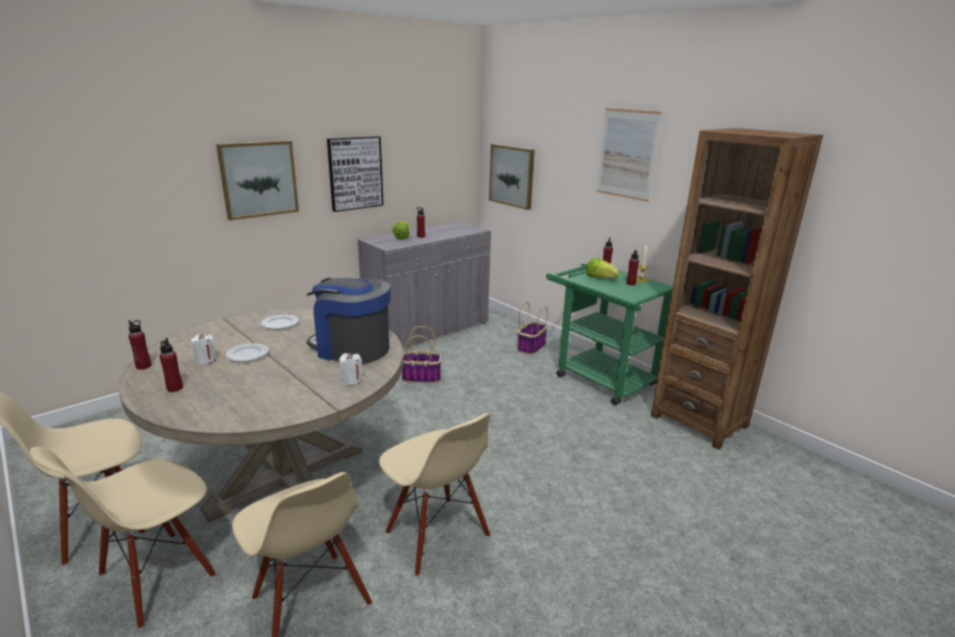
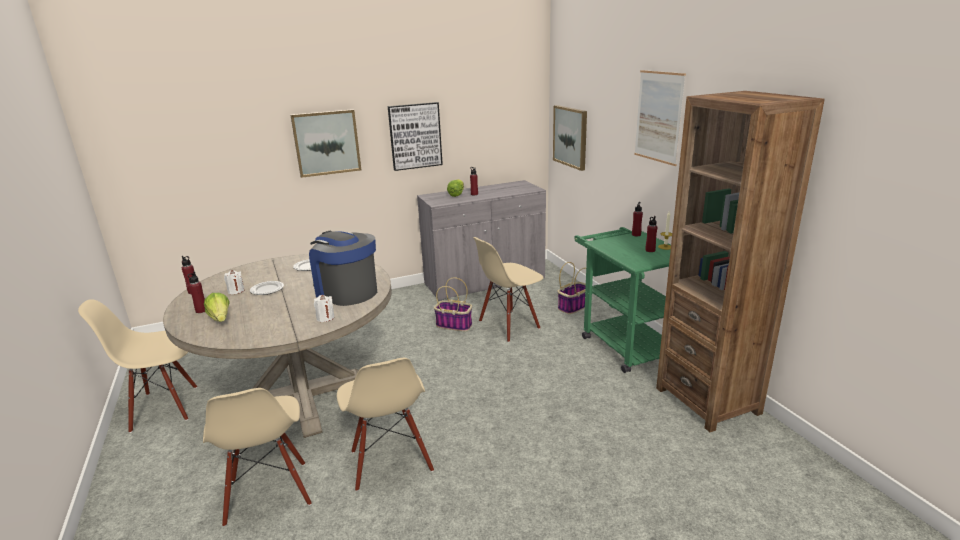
camera: 20 degrees right, 0 degrees up
beige chair [30,446,216,629] -> beige chair moved to [473,237,543,342]
lettuce [586,258,620,278] -> lettuce moved to [204,293,230,322]

